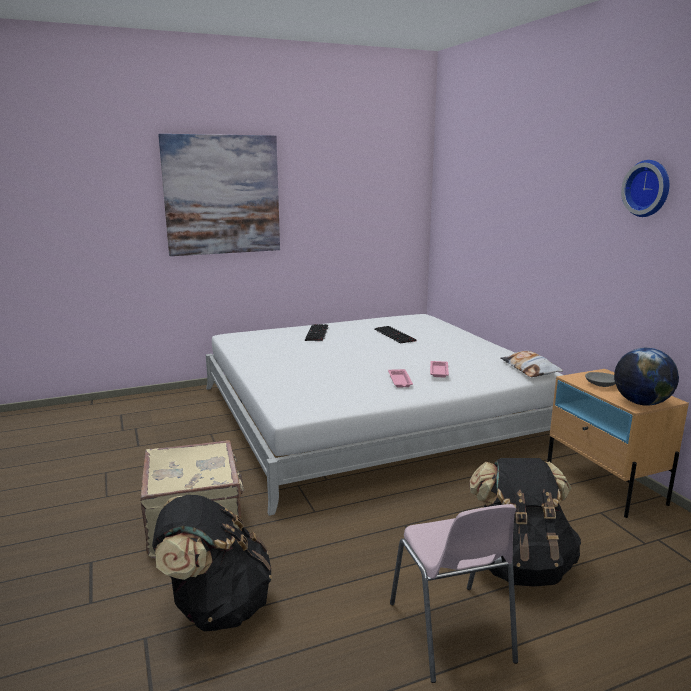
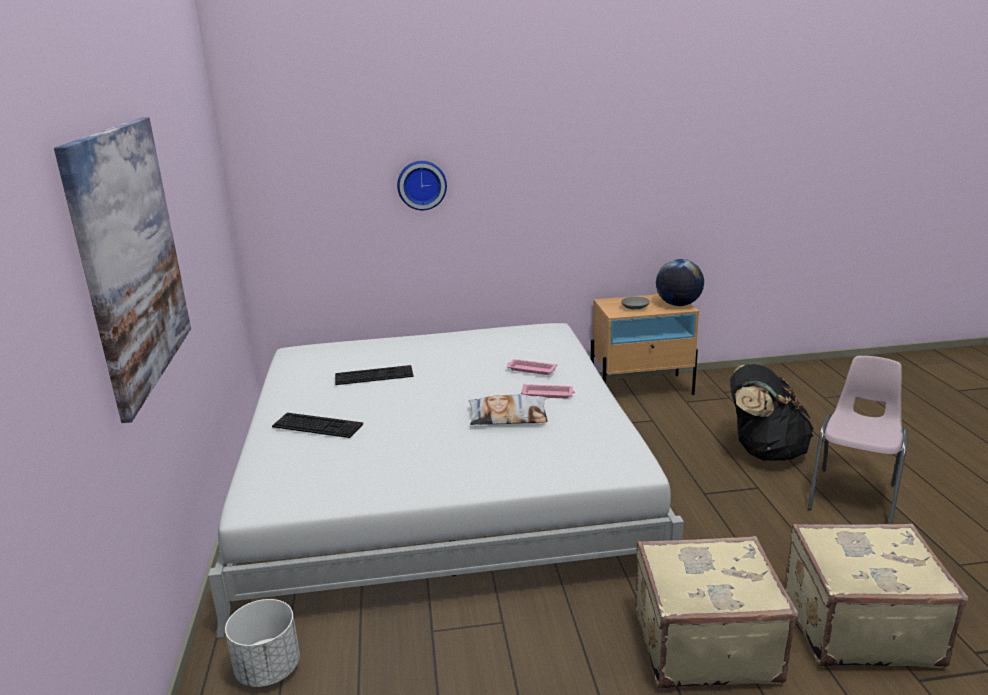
camera: 75 degrees left, 5 degrees up
black backpack [152,495,272,631] -> beige suitcase [785,524,968,668]
pink chair [390,504,518,683] -> pink chair turned 60 degrees counterclockwise [807,356,908,524]
pillow [500,351,563,377] -> pillow moved to [469,394,548,425]
wall clock [621,160,669,217] -> wall clock moved to [397,161,447,210]
none -> white planter [225,599,300,687]

